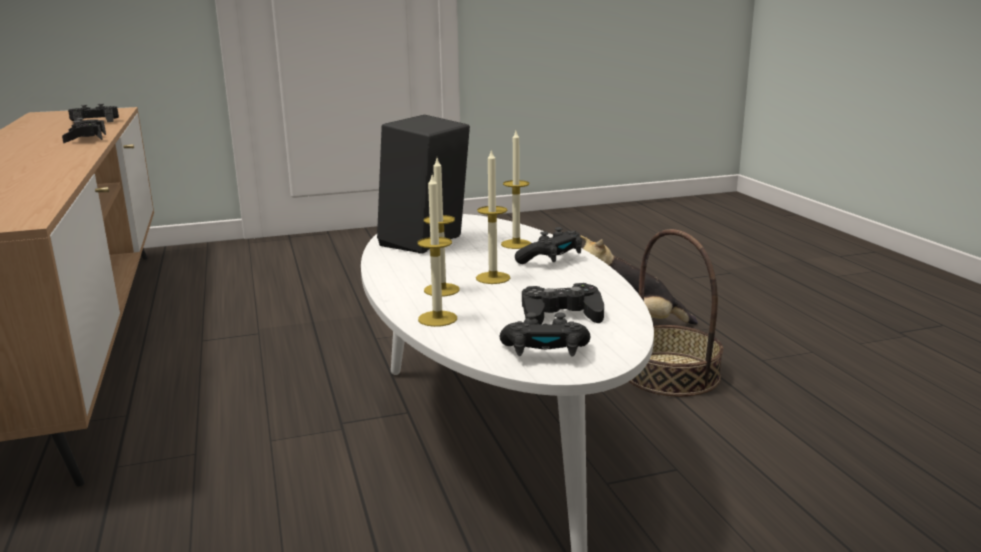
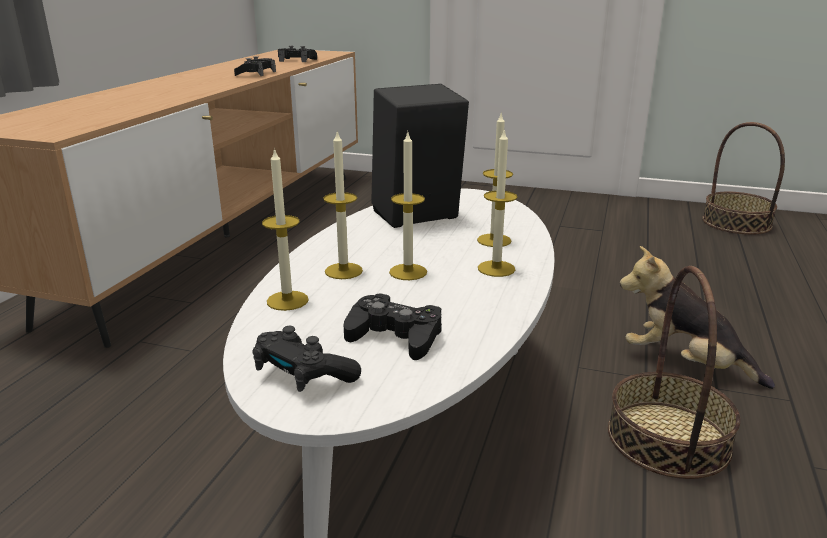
camera: 35 degrees right, 5 degrees up
black game controller [515,227,582,264] -> candle [478,128,517,277]
none -> basket [702,122,785,235]

